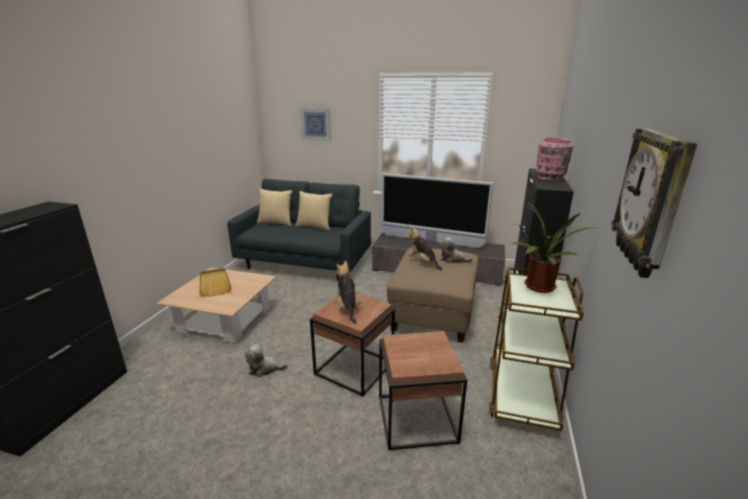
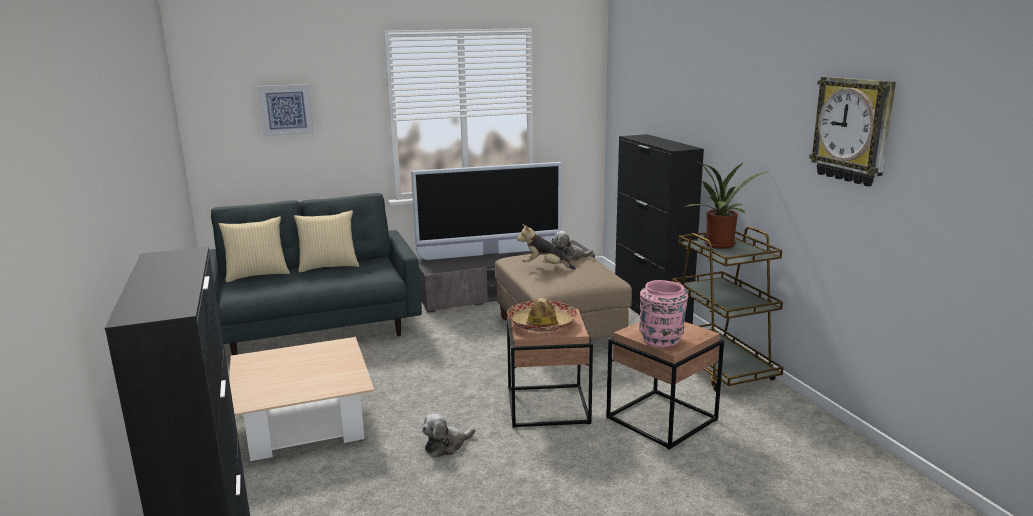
camera: 35 degrees left, 5 degrees down
beige tray [199,268,232,297] -> none
plush toy [336,261,363,324] -> hat [507,298,577,332]
pink vase [536,137,573,181] -> pink vase moved to [639,280,688,348]

